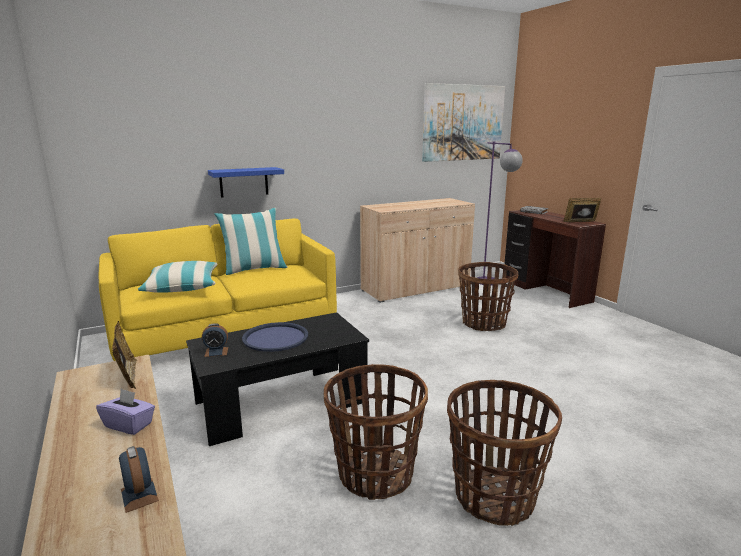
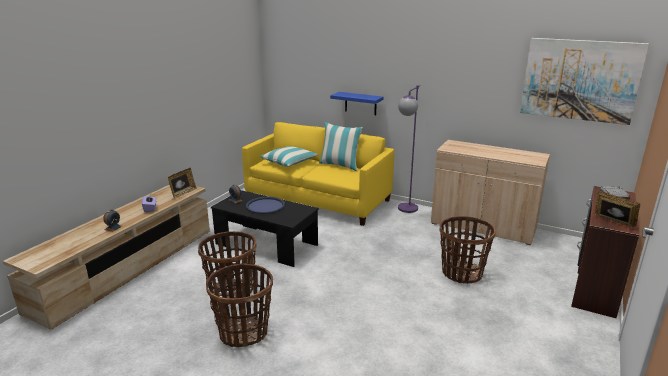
camera: 55 degrees right, 5 degrees up
purple floor lamp [477,141,523,286] -> purple floor lamp moved to [398,85,421,213]

